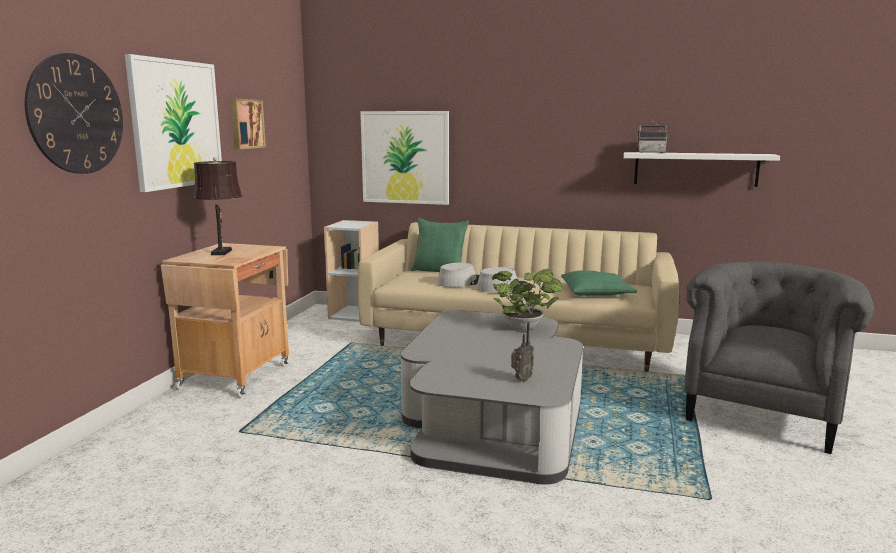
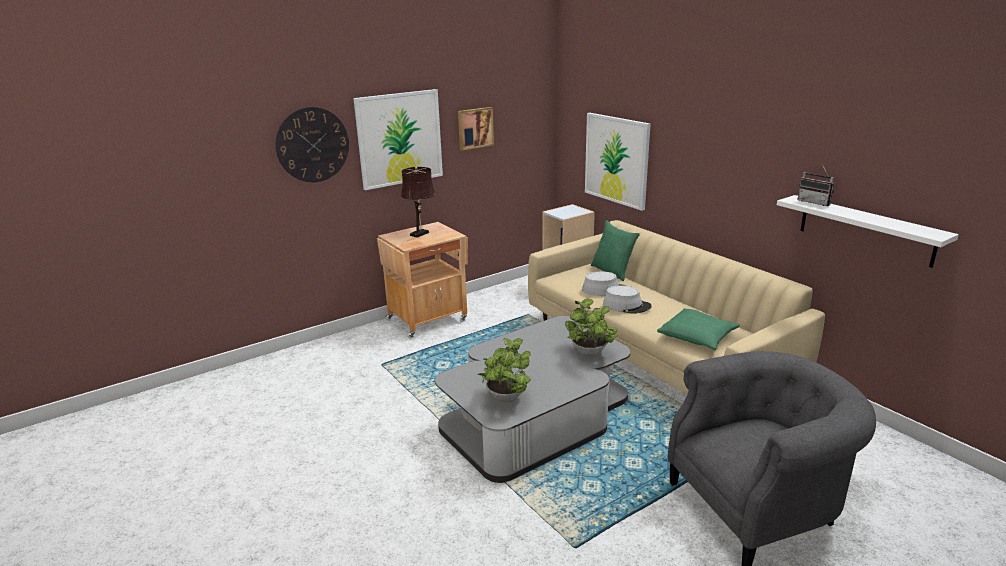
camera: 40 degrees right, 10 degrees up
radio [511,322,534,382] -> potted plant [477,338,531,402]

